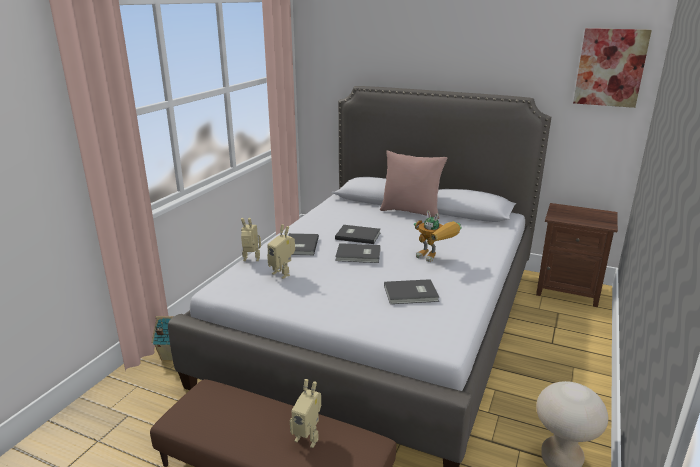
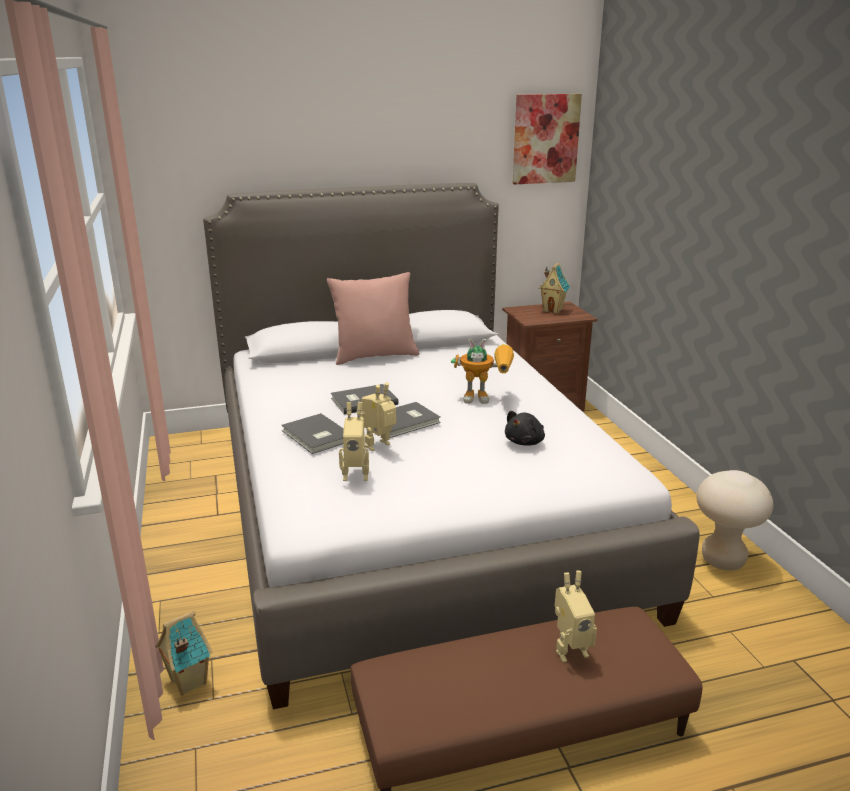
camera: 40 degrees left, 0 degrees up
toy robot [241,218,261,261] -> toy robot moved to [360,382,396,451]
grey book [384,279,439,304] -> black plush toy [505,411,545,446]
none -> toy house [539,262,570,314]

